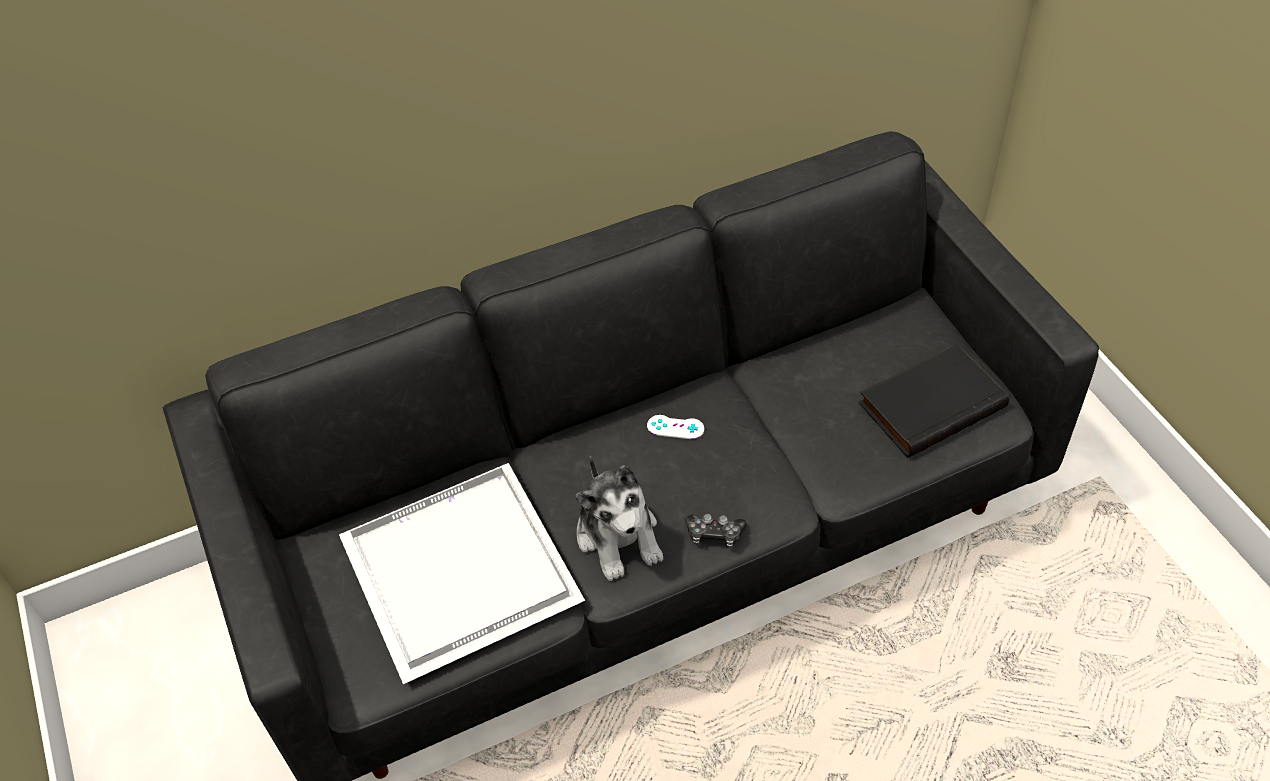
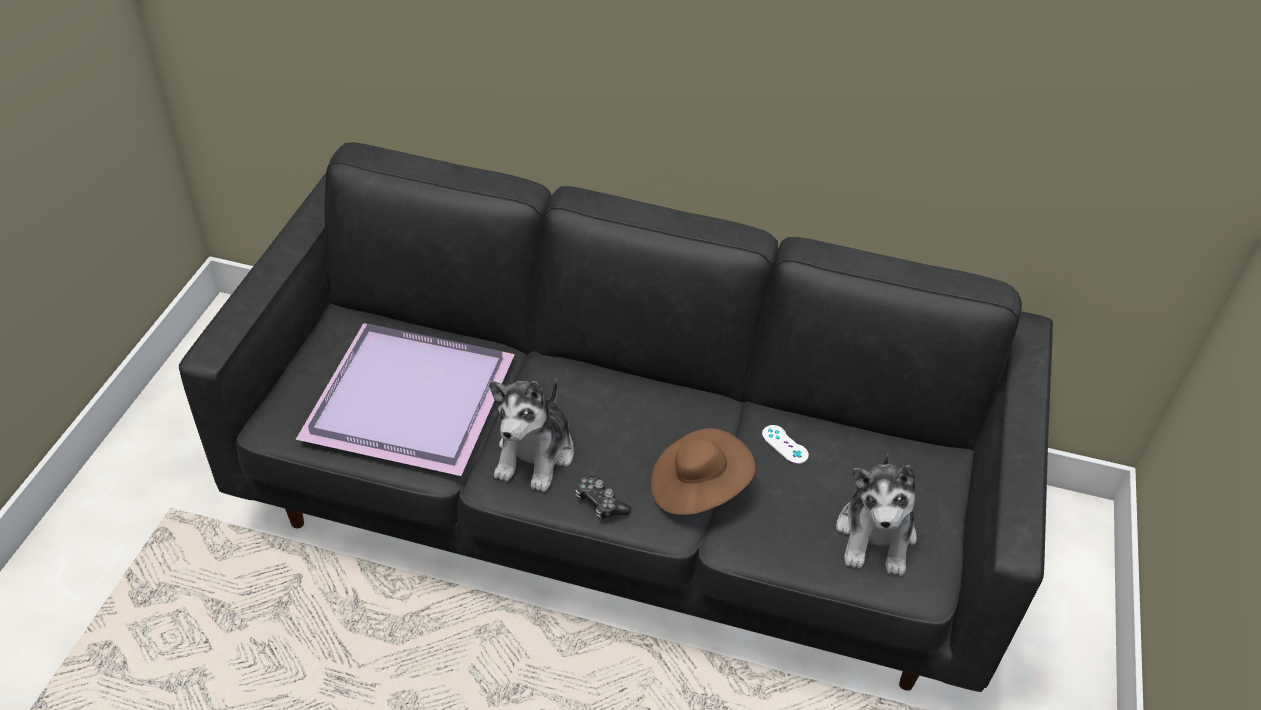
camera: 35 degrees right, 5 degrees down
white tray [339,463,585,684] -> purple tray [296,323,515,476]
white game controller [647,415,704,439] -> white game controller moved to [762,425,809,464]
black book [859,343,1010,458] -> plush toy [836,453,917,576]
none -> brown hat [651,428,755,515]

